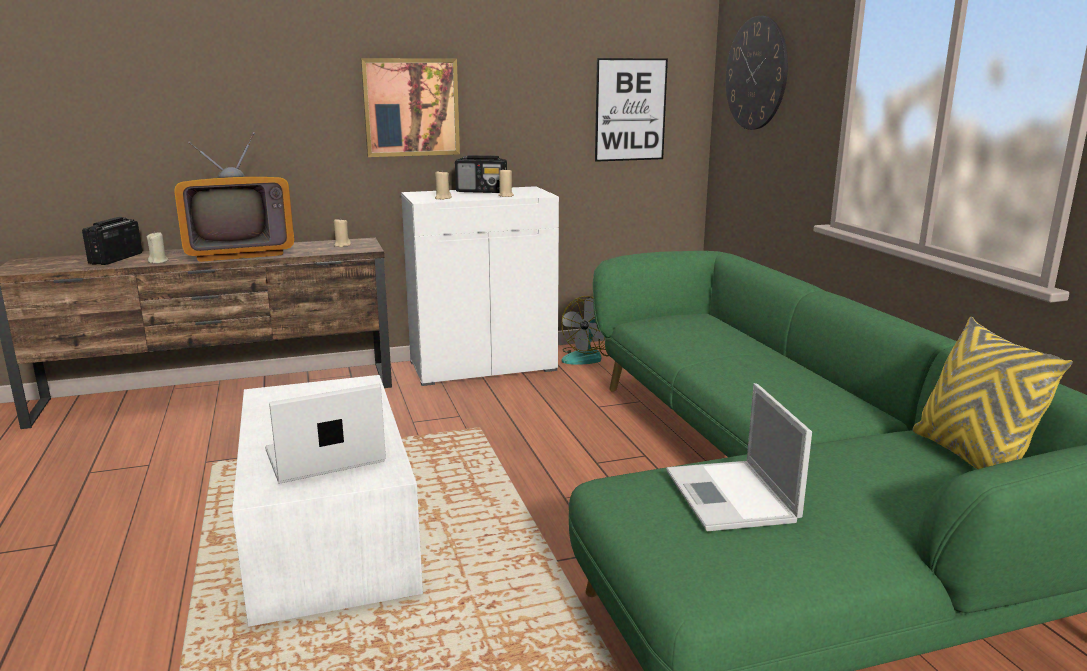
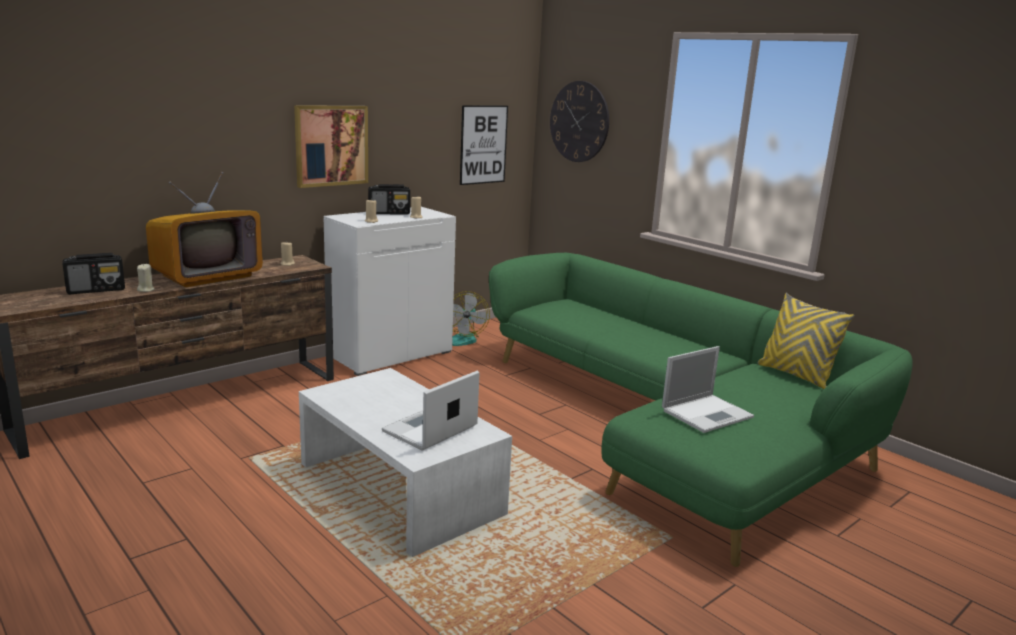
camera: 25 degrees left, 0 degrees up
radio [82,217,142,265] -> radio turned 105 degrees counterclockwise [63,253,125,294]
laptop [666,383,812,531] -> laptop turned 90 degrees counterclockwise [662,346,754,433]

